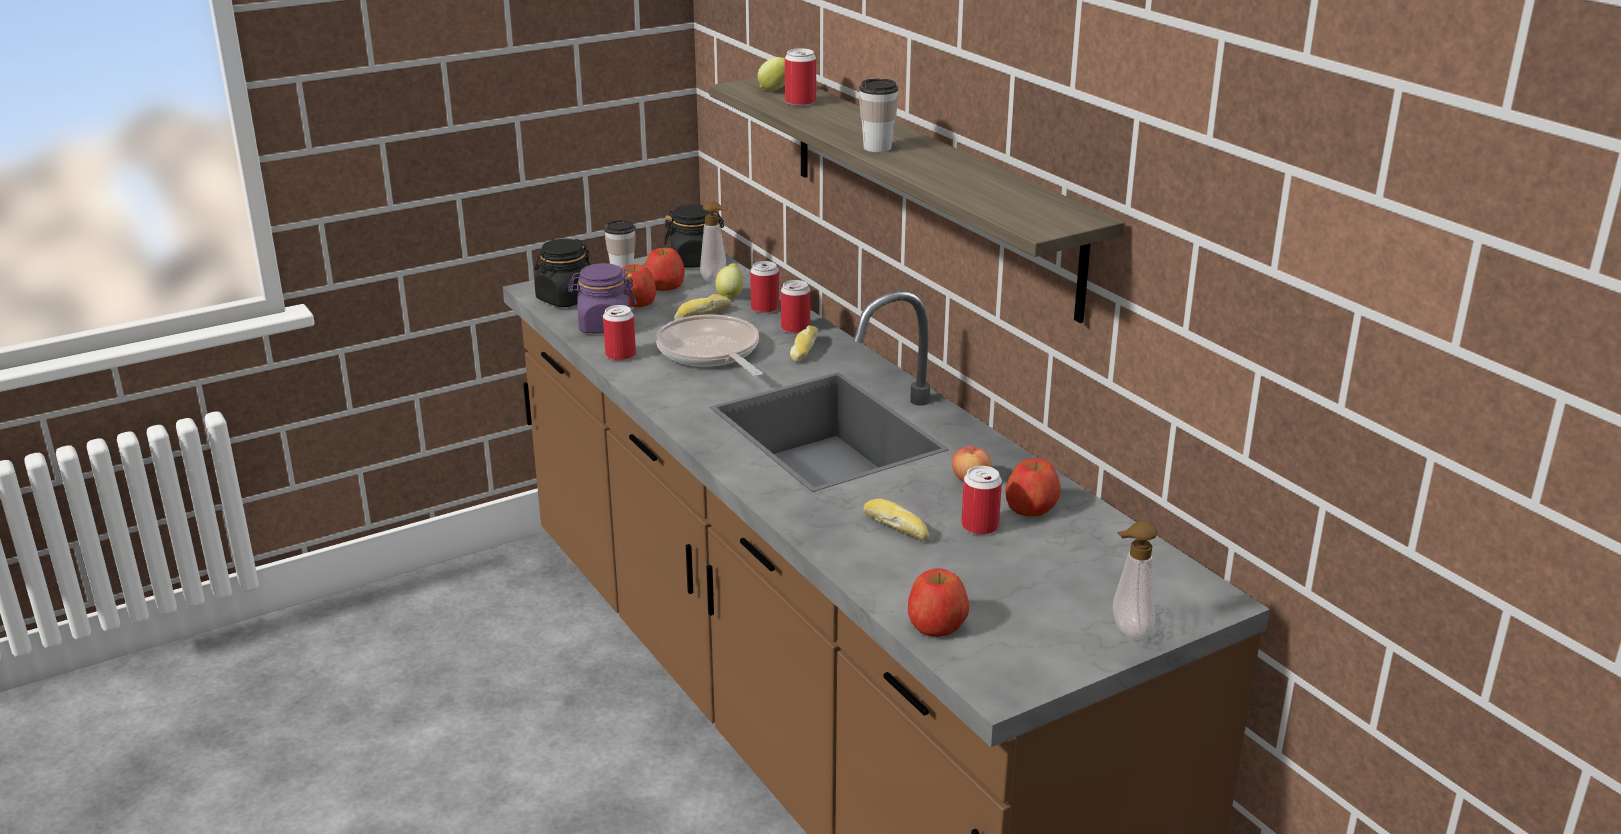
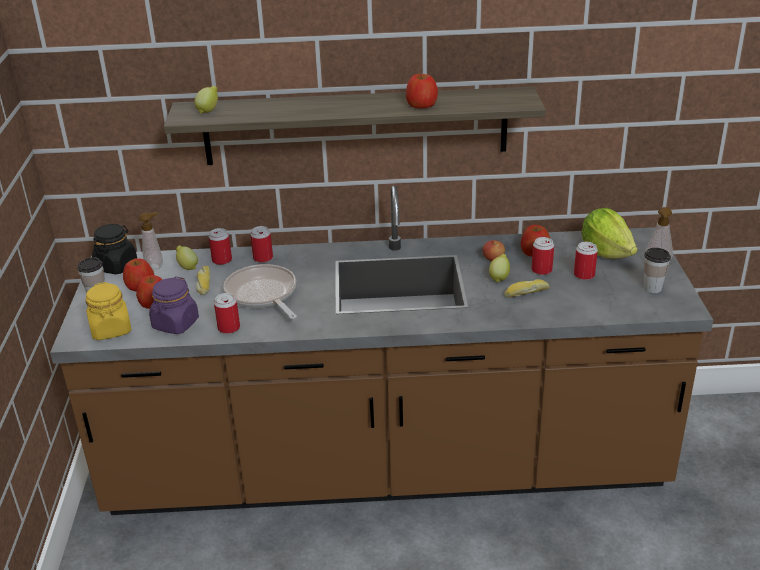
camera: 60 degrees left, 5 degrees up
black jar [534,239,590,307] -> yellow jar [86,282,132,340]
frying pan [656,314,763,377] -> frying pan turned 60 degrees clockwise [223,264,297,319]
can [785,48,816,106] -> can moved to [574,242,598,280]
bread [790,325,818,363] -> none
cup [859,78,898,152] -> cup moved to [644,248,671,293]
apple [908,568,969,637] -> apple moved to [406,74,438,108]
none -> lemon [489,254,510,283]
none -> lettuce [581,208,638,259]

